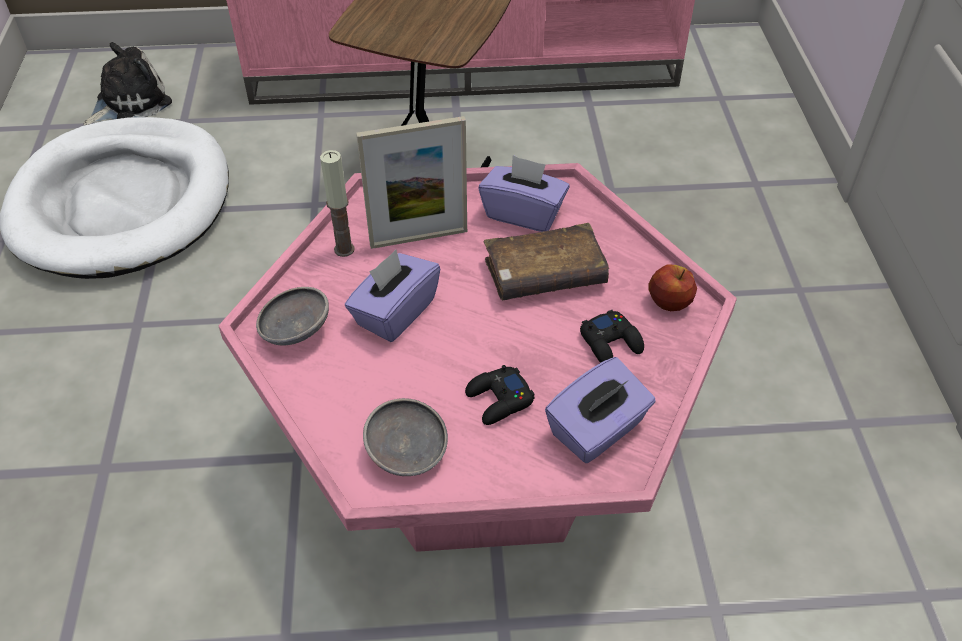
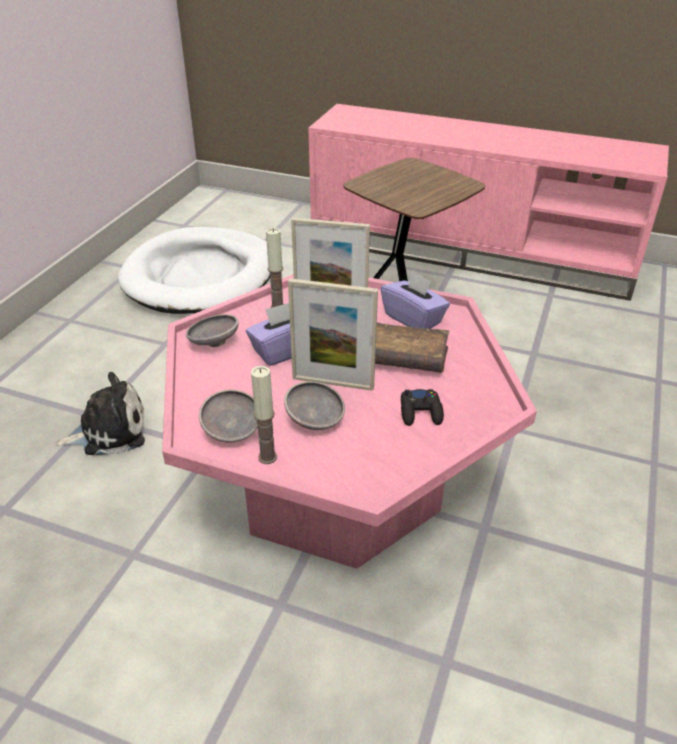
camera: 25 degrees right, 10 degrees down
plush toy [84,42,172,126] -> plush toy moved to [55,372,145,455]
black game controller [465,365,535,425] -> grey bowl [284,381,345,430]
purple tissue box [545,357,656,463] -> none
apple [648,264,697,311] -> none
none -> candle [251,366,277,464]
none -> picture frame [288,278,378,391]

